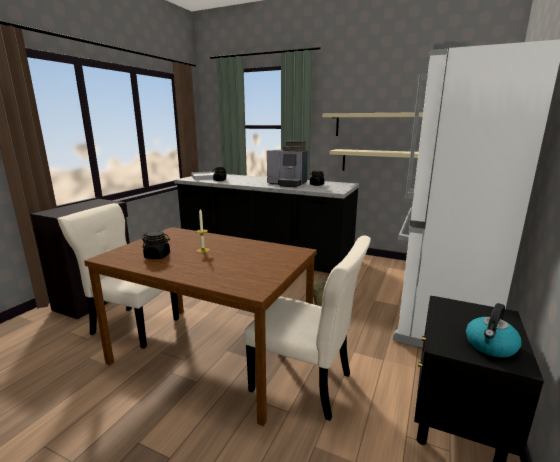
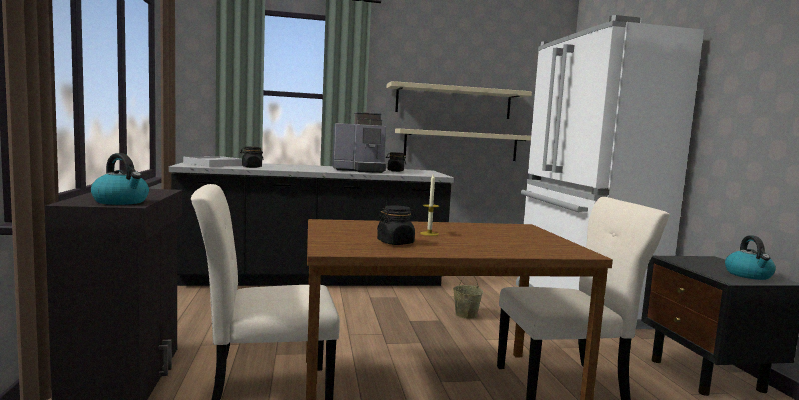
camera: 35 degrees left, 10 degrees down
none -> kettle [91,153,149,205]

